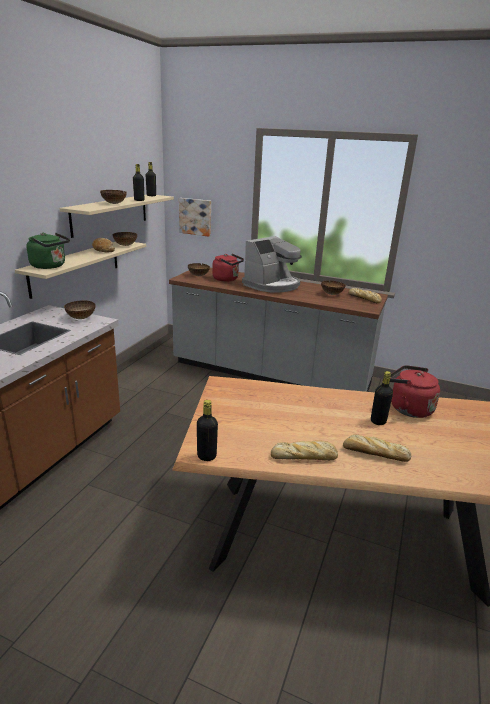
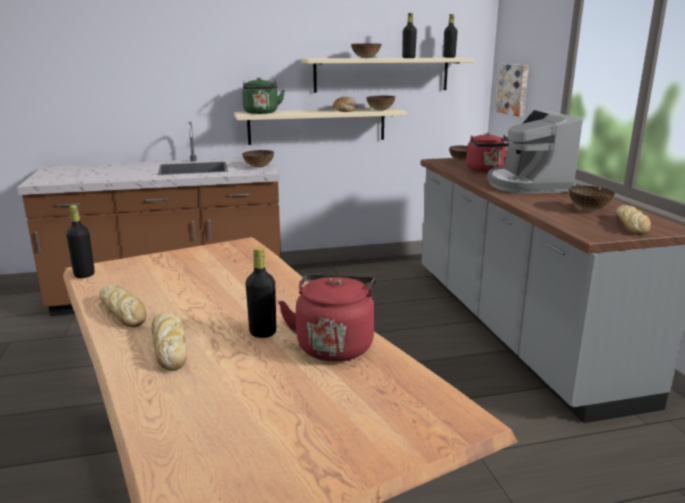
camera: 55 degrees right, 5 degrees down
coffee machine [242,236,302,293] -> coffee machine turned 75 degrees clockwise [487,110,583,193]

